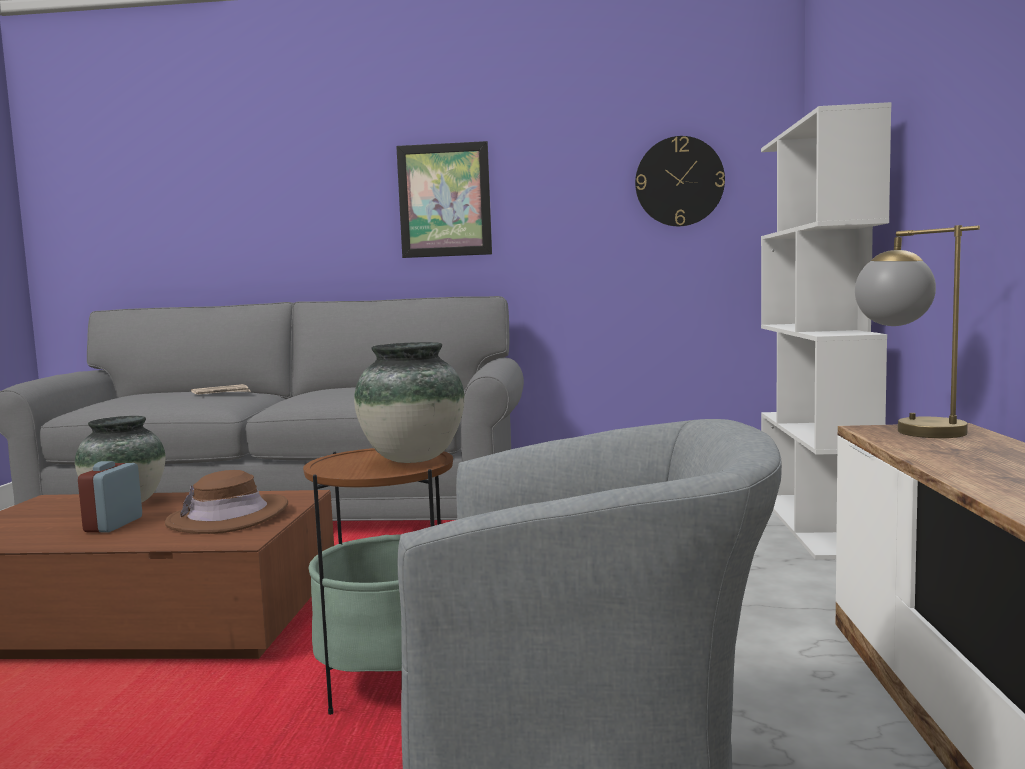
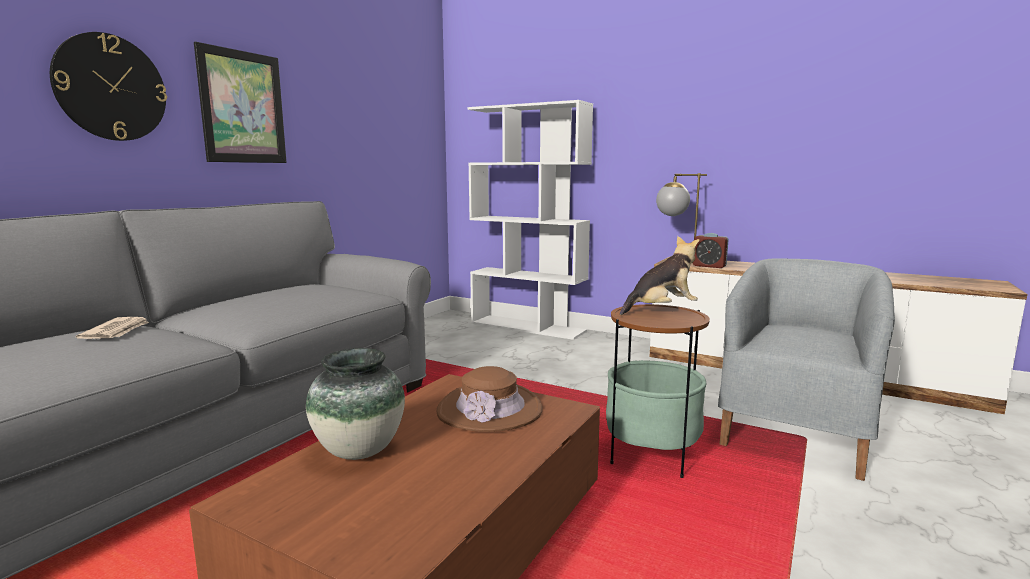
camera: 65 degrees left, 5 degrees up
alarm clock [78,461,142,533] -> alarm clock moved to [693,233,729,268]
vase [354,342,465,463] -> plush toy [620,236,699,315]
wall clock [635,136,725,226] -> wall clock moved to [50,32,167,141]

